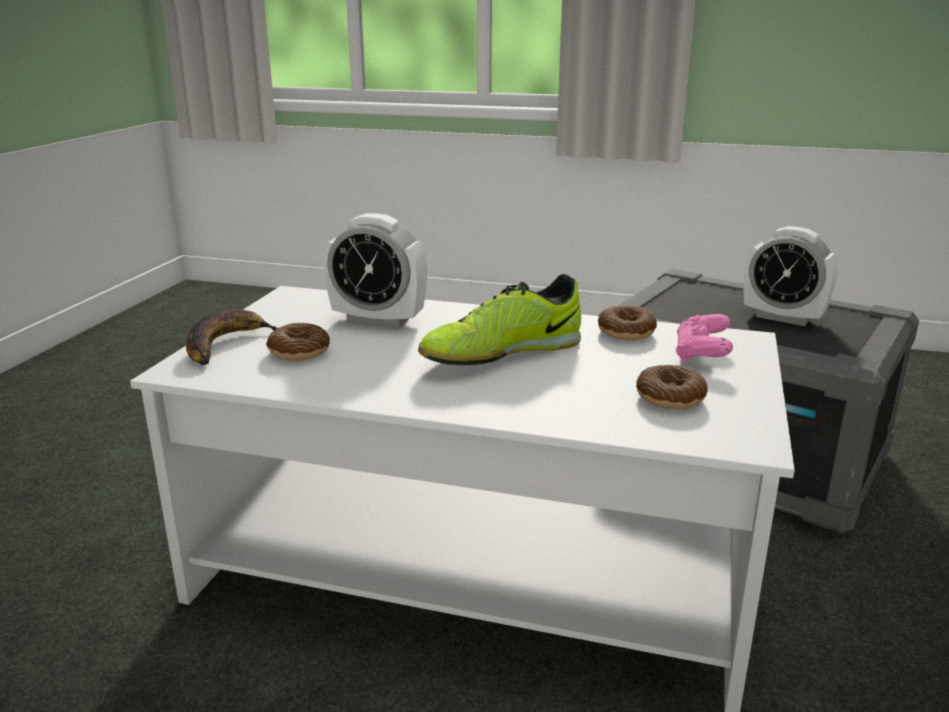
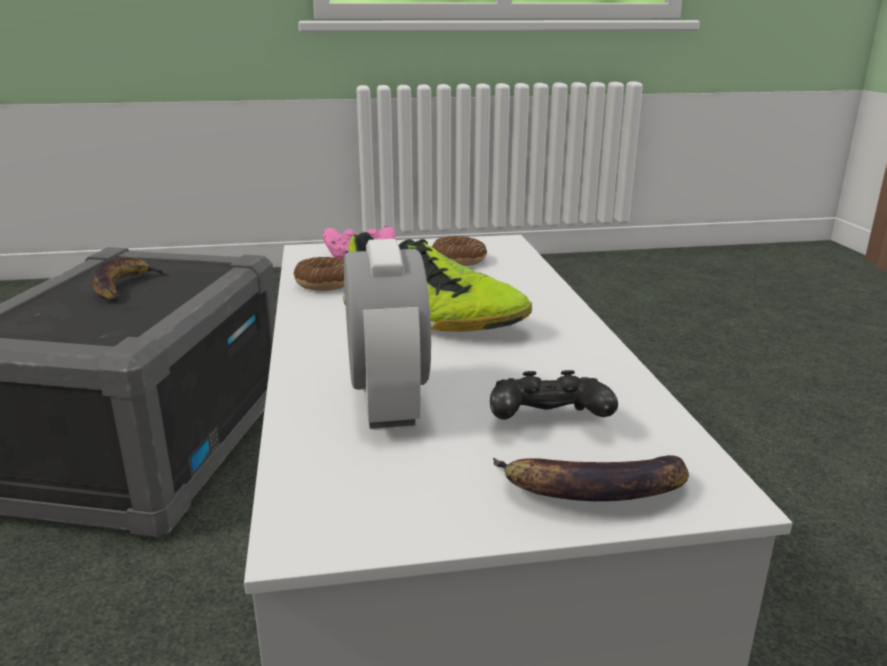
camera: 115 degrees left, 0 degrees up
donut [266,323,330,361] -> black game controller [490,370,618,419]
alarm clock [744,226,838,326] -> banana [92,257,170,301]

